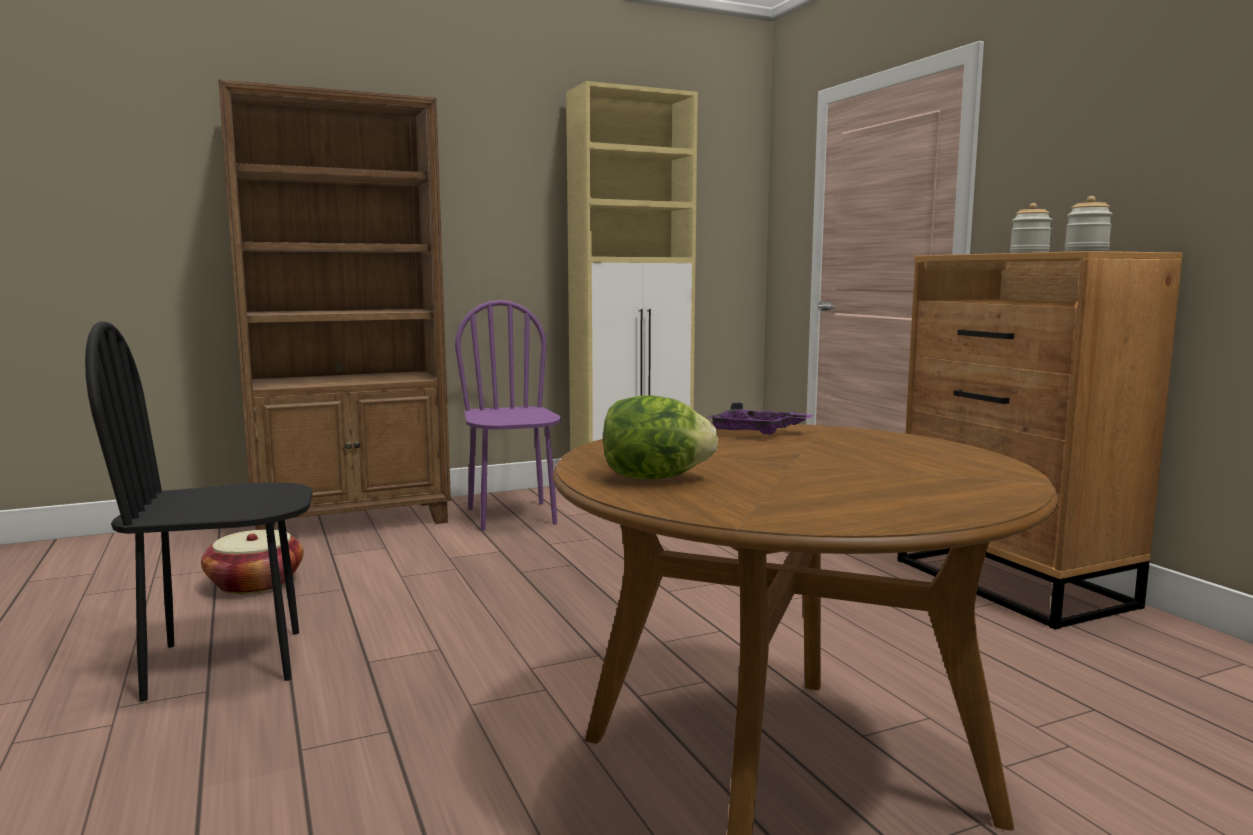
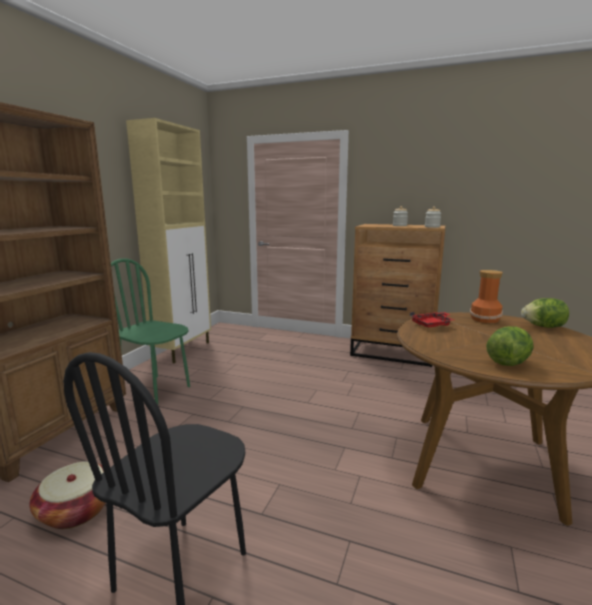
camera: 45 degrees left, 5 degrees up
purple chair [455,300,561,531] -> green chair [111,258,190,405]
purple tray [706,402,814,435] -> red tray [410,312,454,327]
none -> vase [470,270,503,323]
none -> lettuce [521,298,569,328]

